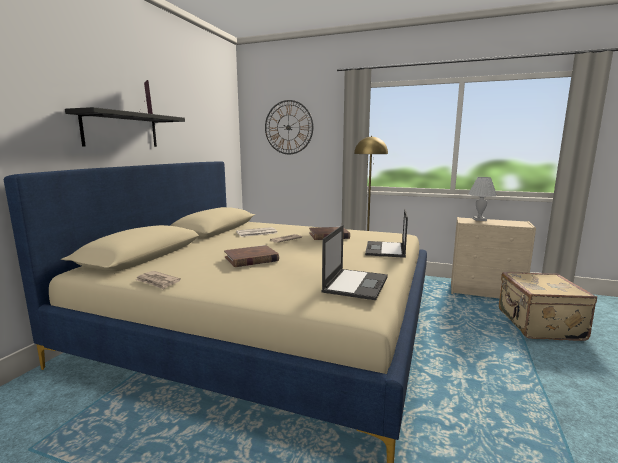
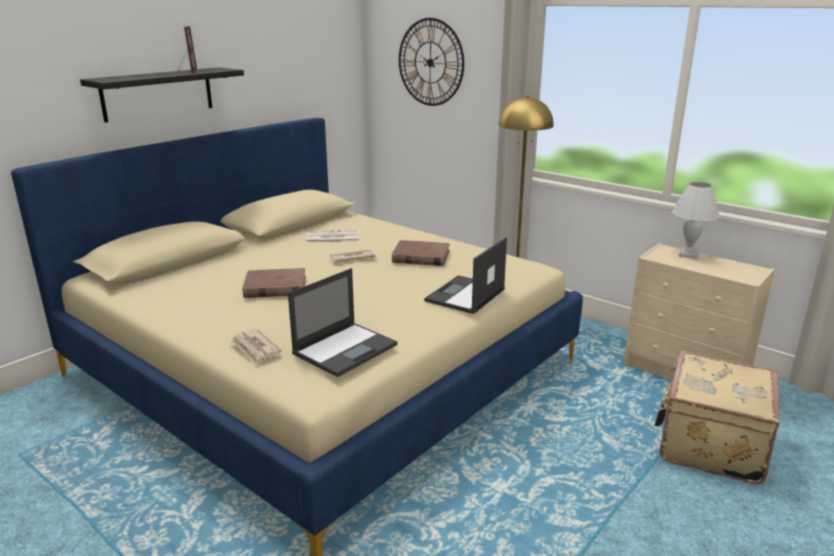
camera: 20 degrees right, 10 degrees up
newspaper [135,271,181,290] -> newspaper moved to [230,329,282,365]

